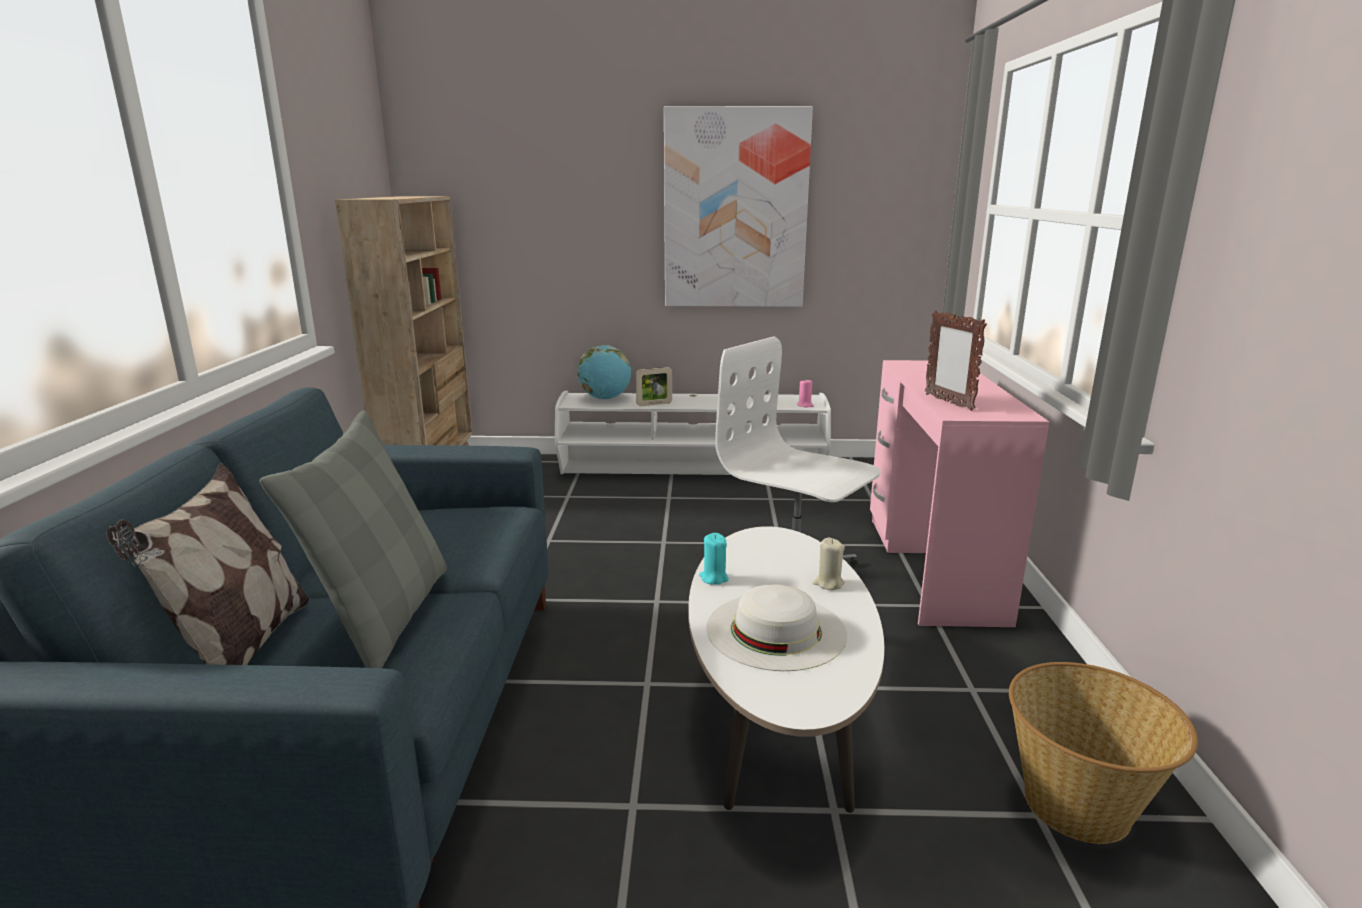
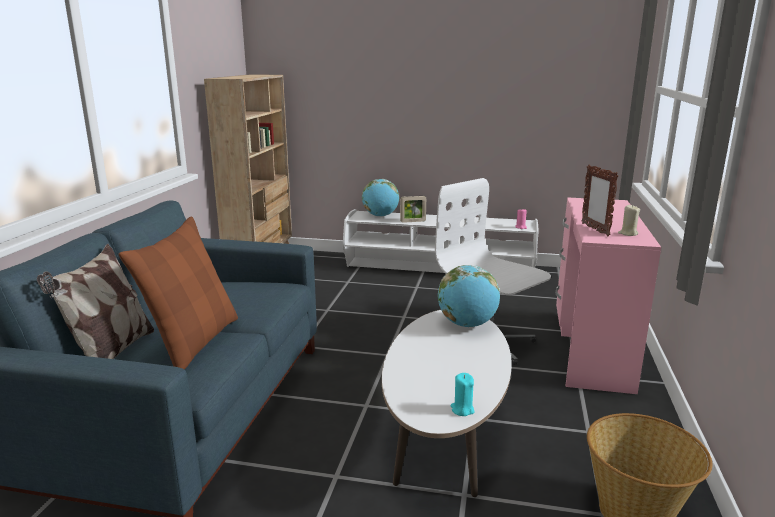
camera: 10 degrees right, 0 degrees up
grey pillow [260,410,447,668] -> brown pillow [119,216,238,370]
picture [664,106,813,307] -> none
turquoise candle [699,533,729,585] -> turquoise candle moved to [451,373,474,416]
white hat [706,584,847,671] -> none
beige candle [813,538,845,590] -> beige candle moved to [618,205,640,236]
none -> globe [438,265,500,327]

